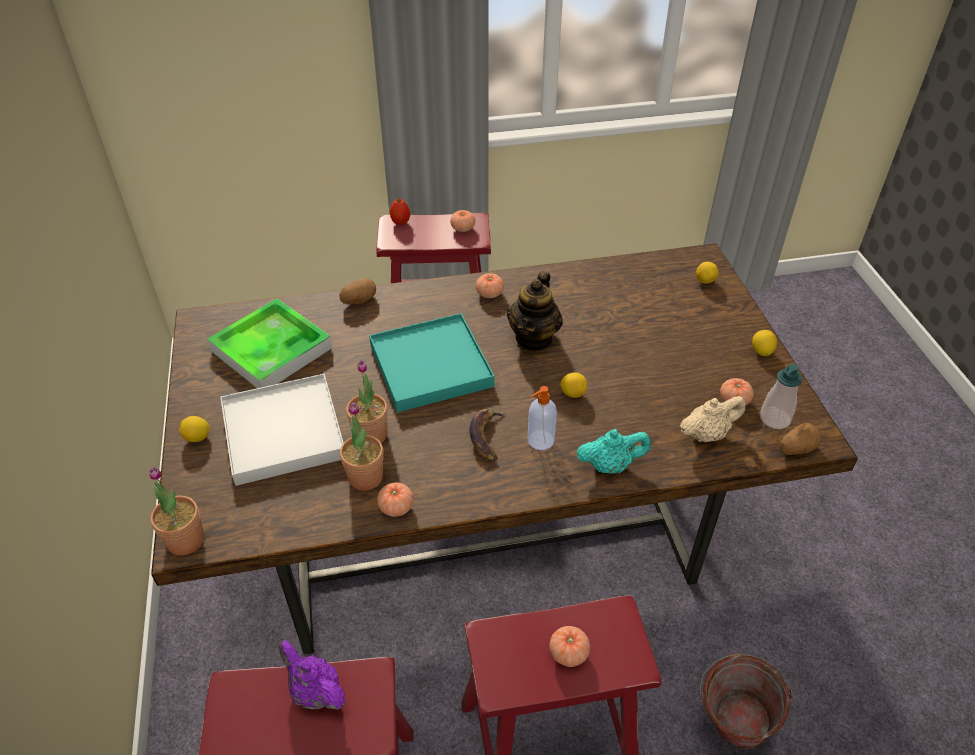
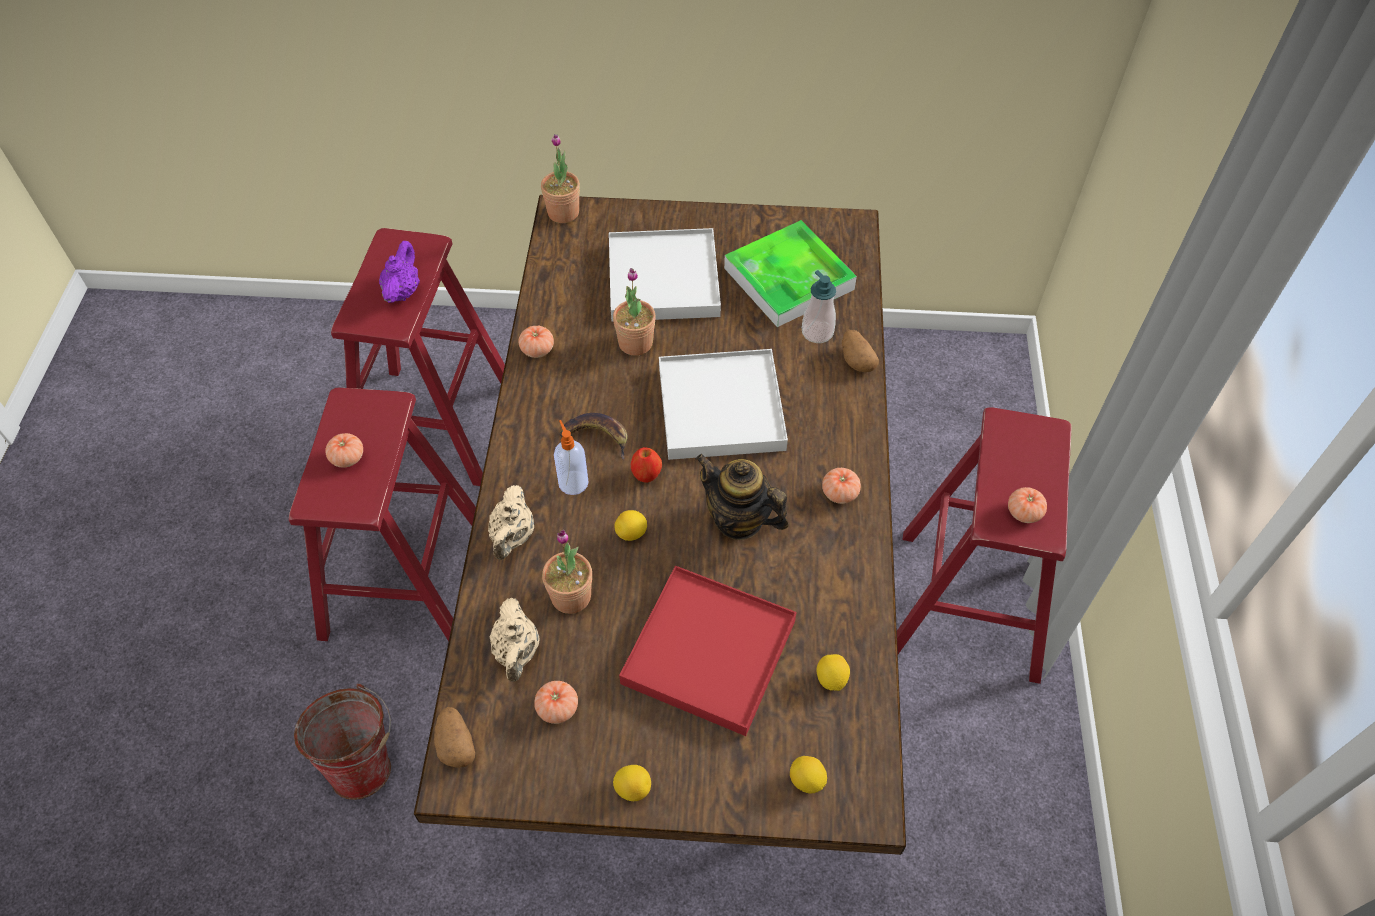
camera: 105 degrees right, 10 degrees up
lemon [179,416,210,442] -> lemon moved to [817,654,850,691]
purple teapot [279,640,346,710] -> purple teapot turned 45 degrees counterclockwise [379,241,420,303]
potted plant [340,402,383,491] -> potted plant moved to [542,530,592,614]
turquoise tray [369,313,495,412] -> white tray [659,349,788,460]
apple [390,199,410,225] -> apple moved to [631,447,662,483]
turquoise teapot [576,429,651,473] -> beige teapot [488,485,534,560]
soap dispenser [760,364,802,429] -> soap dispenser moved to [802,270,836,343]
none -> red tray [619,566,797,736]

